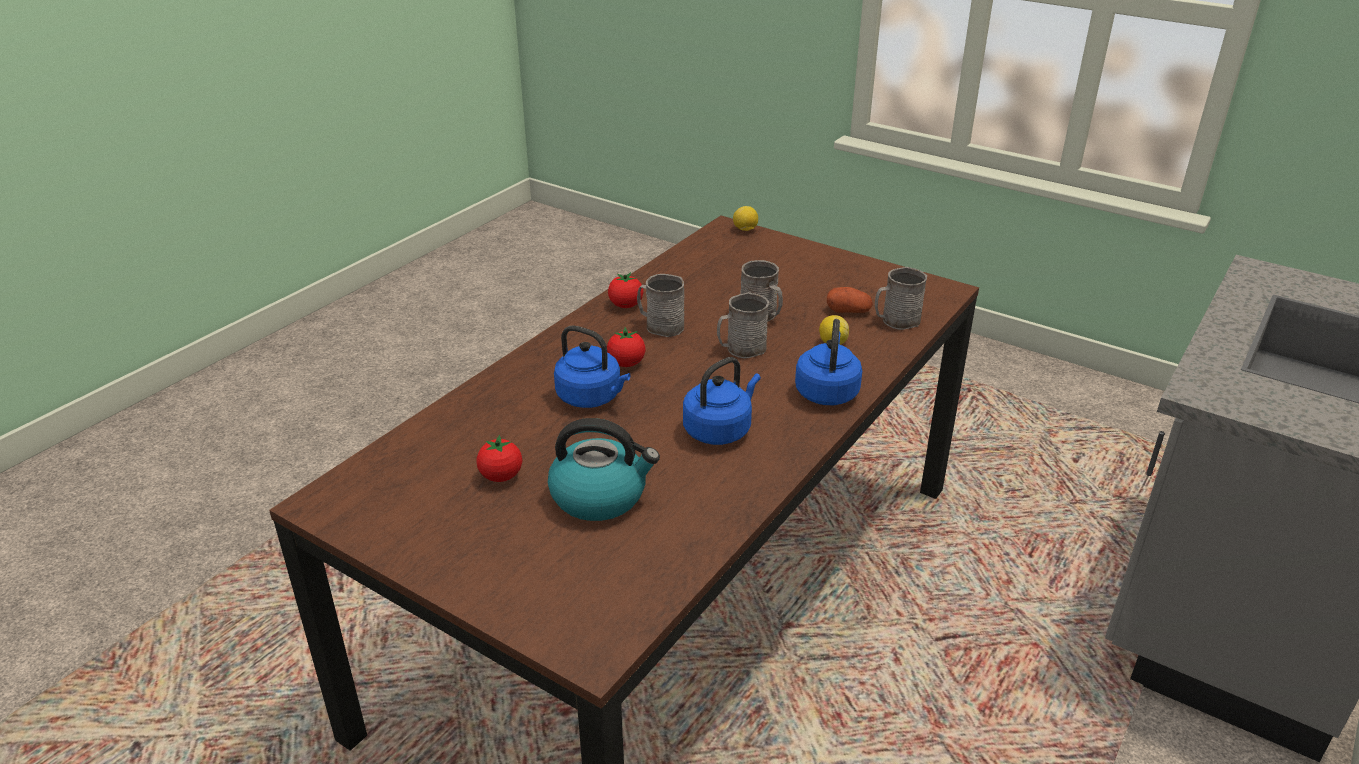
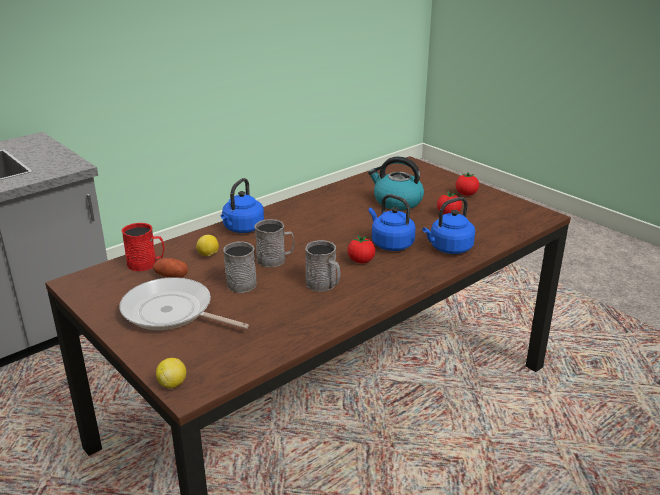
camera: 165 degrees left, 5 degrees down
tomato [608,272,643,308] -> tomato moved to [456,172,479,196]
blue kettle [683,357,761,445] -> blue kettle moved to [422,197,475,254]
grey mug [875,267,927,330] -> red mug [122,223,164,271]
none -> frying pan [119,277,249,330]

